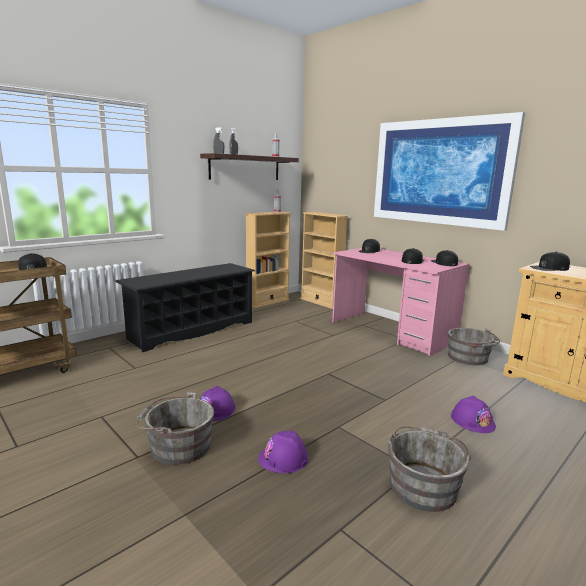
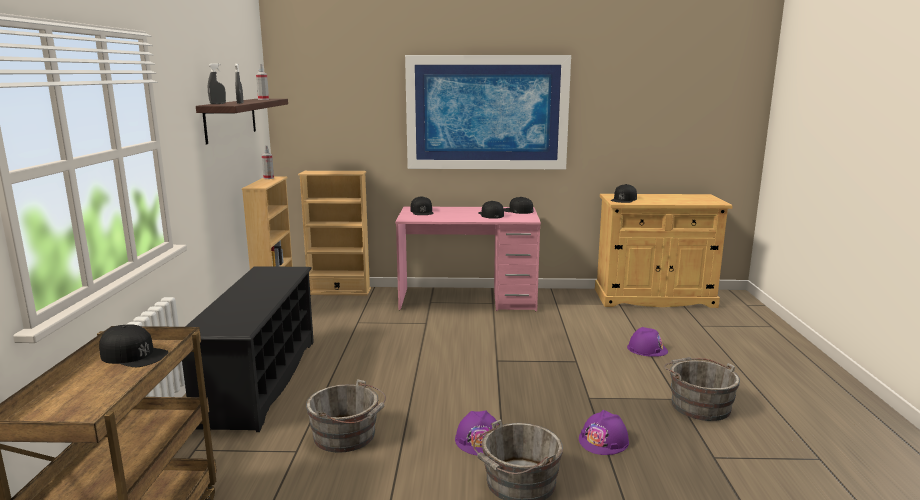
camera: 45 degrees left, 0 degrees up
grey bucket [447,328,500,365] -> grey bucket moved to [306,379,386,452]

